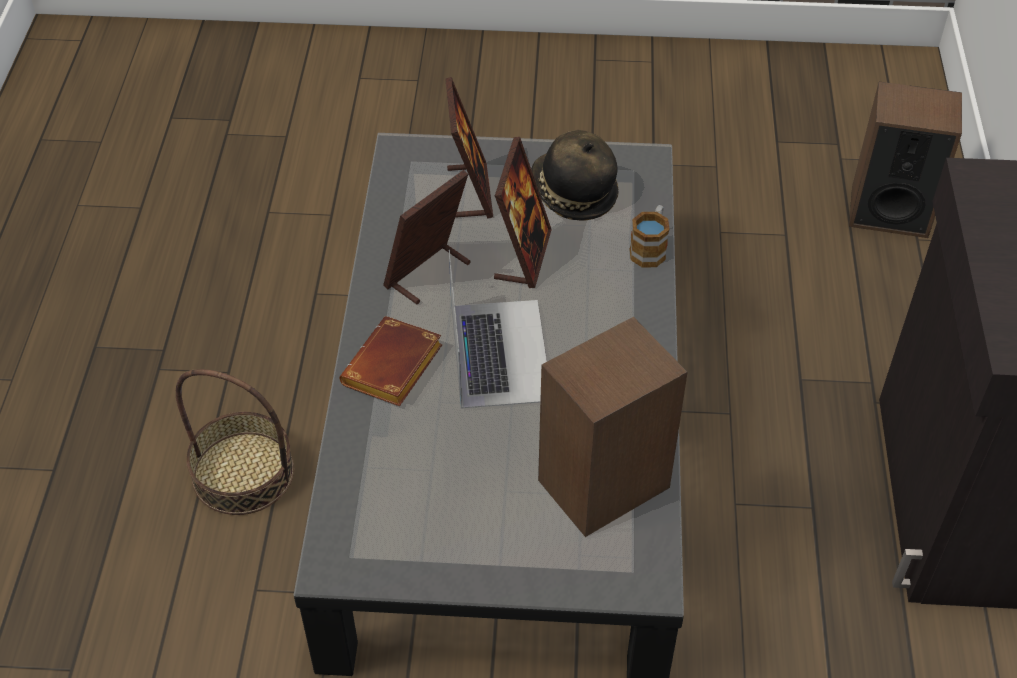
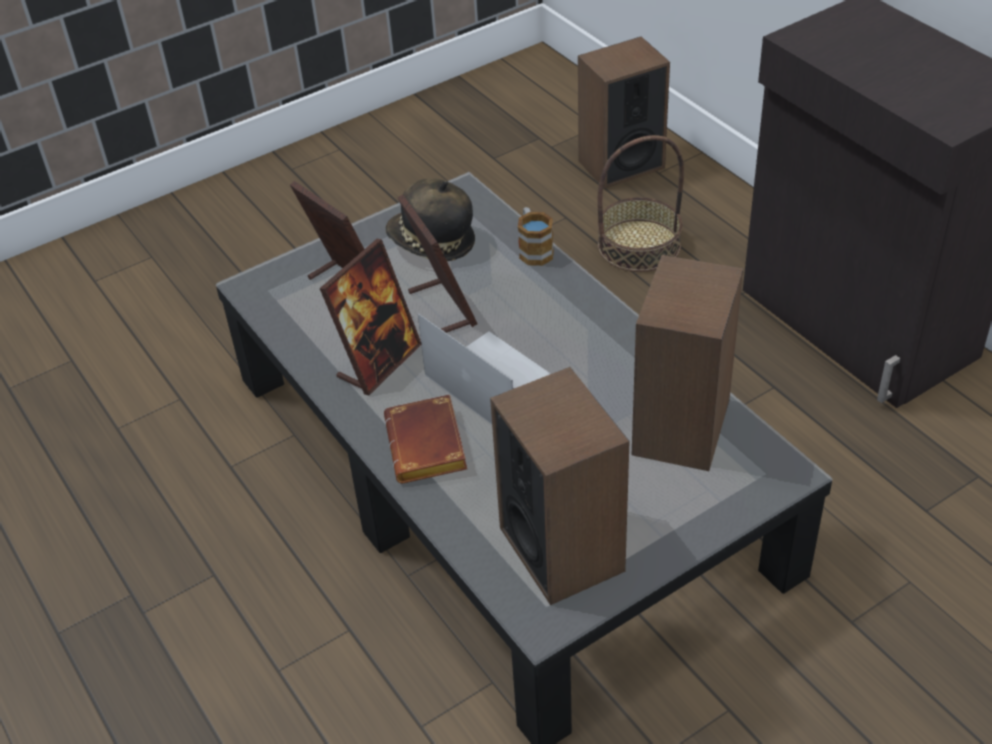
camera: 35 degrees left, 5 degrees down
basket [176,369,294,515] -> basket moved to [598,135,684,272]
picture frame [383,170,471,304] -> picture frame turned 150 degrees counterclockwise [319,239,421,395]
none -> speaker [490,367,630,605]

